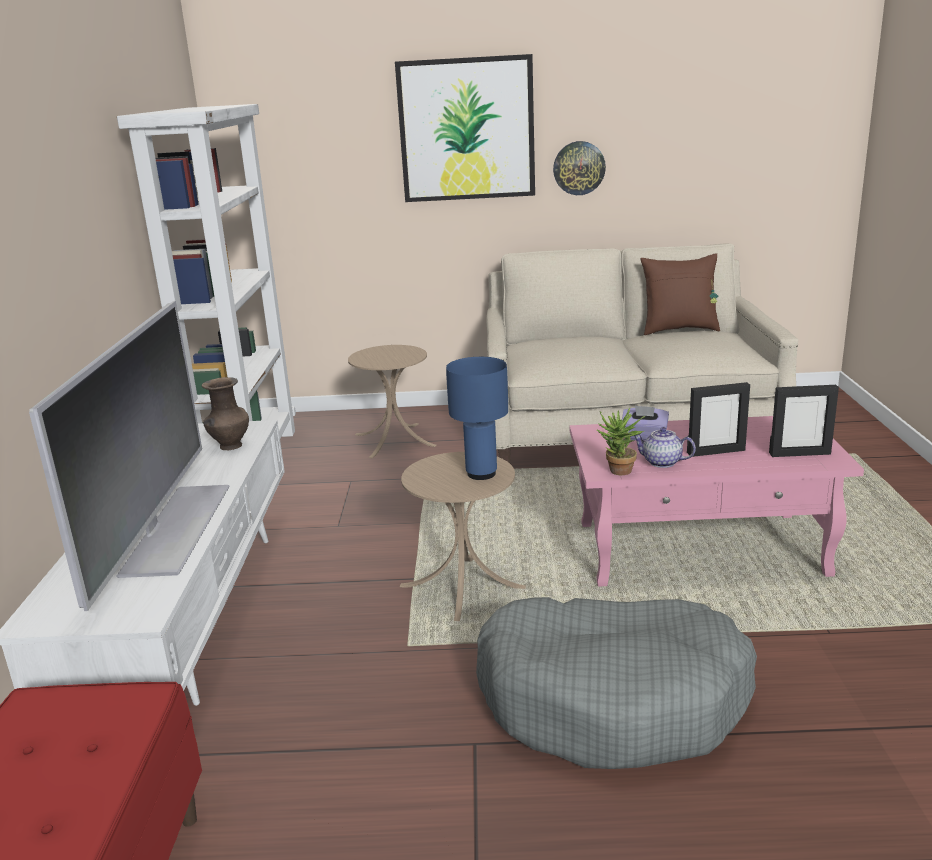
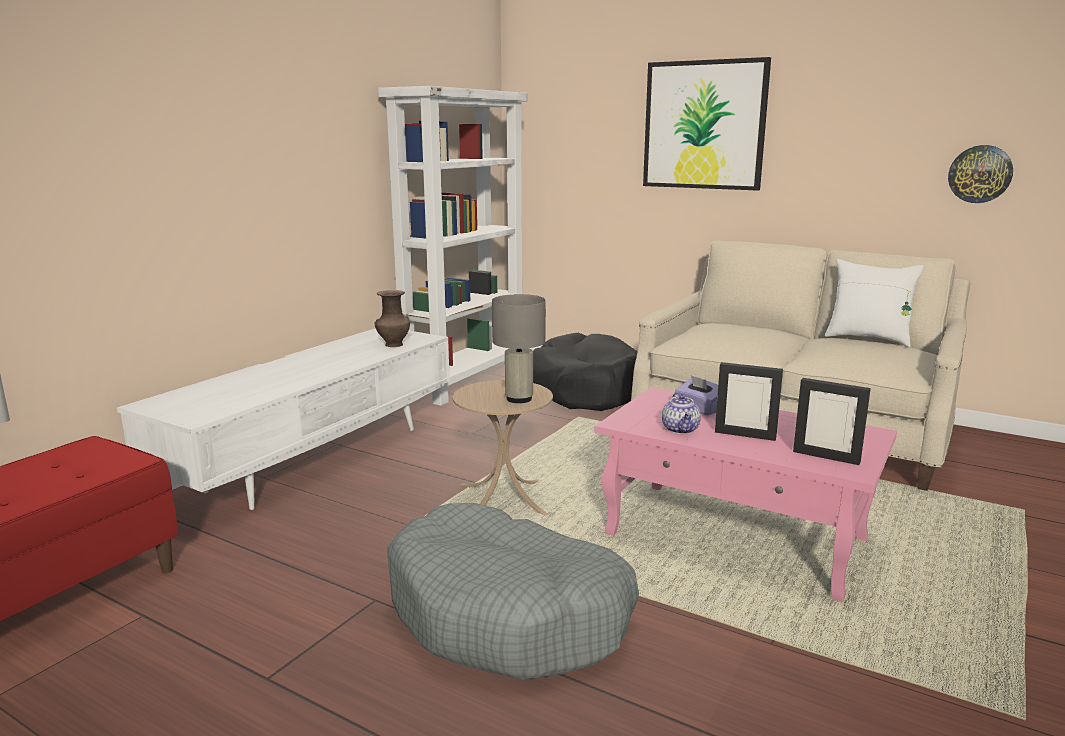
camera: 30 degrees right, 5 degrees down
television [29,301,230,611] -> none
beige side table [348,345,437,458] -> black dog bed [533,332,638,411]
blue table lamp [446,357,508,480] -> grey table lamp [492,294,546,403]
wall clock [553,141,606,195] -> wall clock moved to [948,145,1013,203]
potted plant [597,408,645,475] -> none
teapot [635,427,696,468] -> teapot turned 150 degrees counterclockwise [662,393,701,434]
brown pillow [640,253,720,335] -> white pillow [825,259,923,347]

